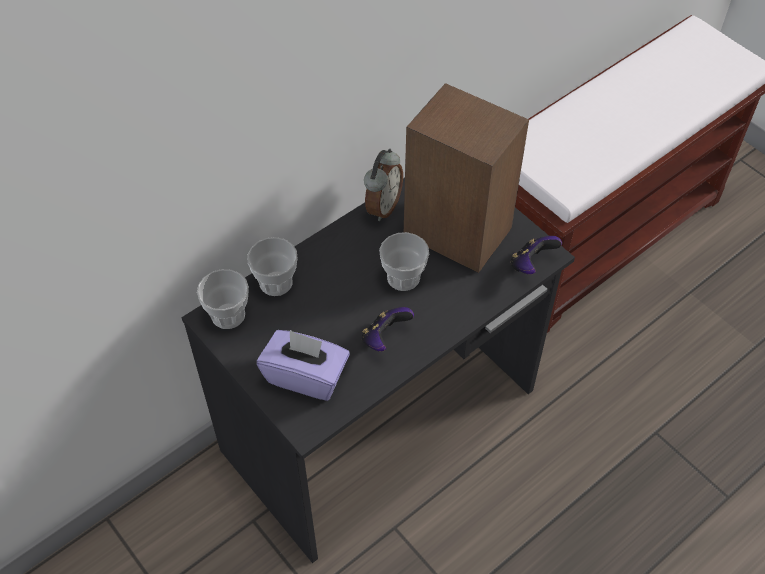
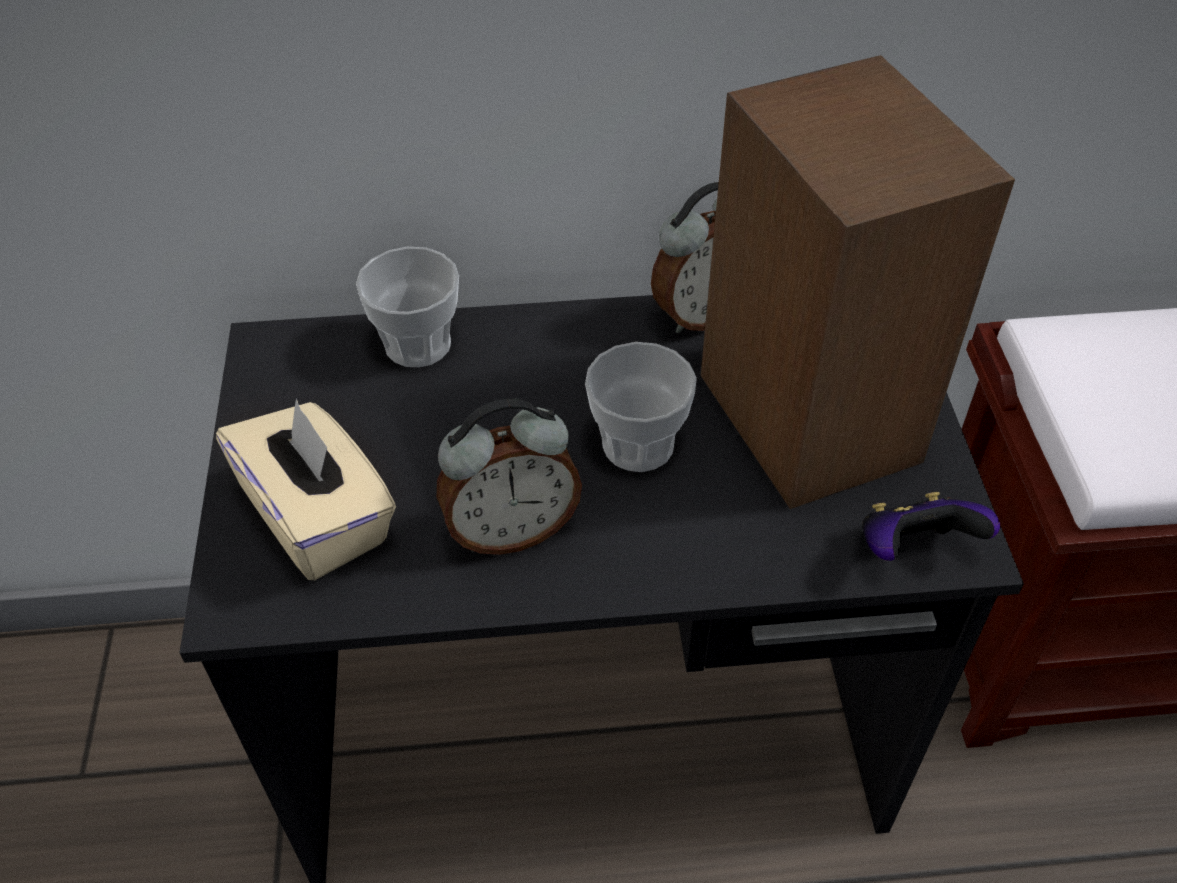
camera: 35 degrees right, 5 degrees down
cup [197,269,249,329] -> none
purple tissue box [257,330,350,401] -> beige tissue box [216,398,396,580]
game controller [362,307,414,351] -> alarm clock [436,399,582,555]

